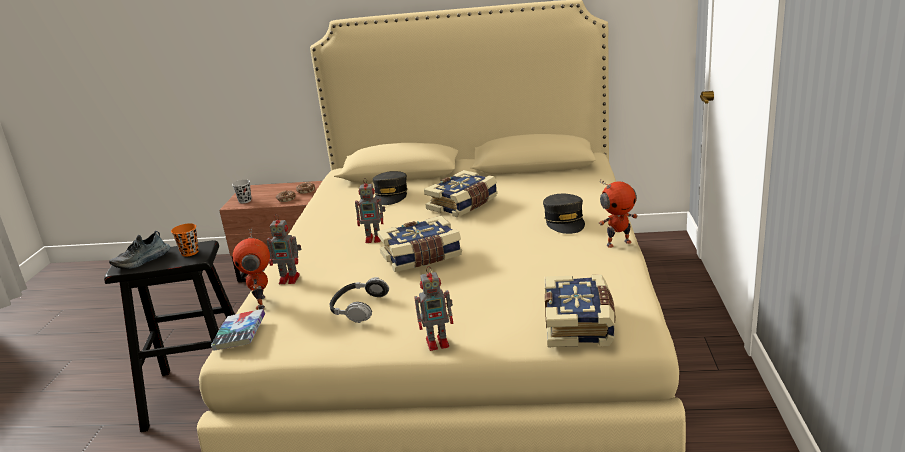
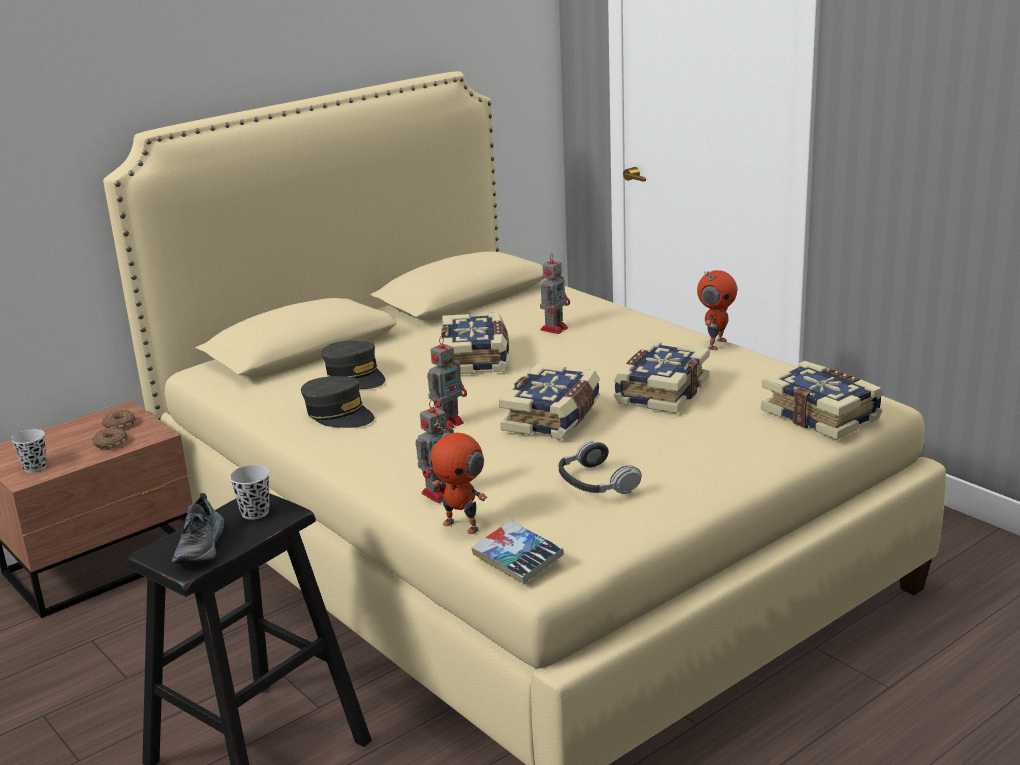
camera: 45 degrees left, 0 degrees up
orange cup [171,223,199,256] -> black cup [229,465,270,520]
toy robot [414,266,454,351] -> toy robot moved to [540,253,570,334]
grey cap [543,194,585,234] -> grey cap moved to [301,376,375,428]
none -> book [614,341,709,414]

